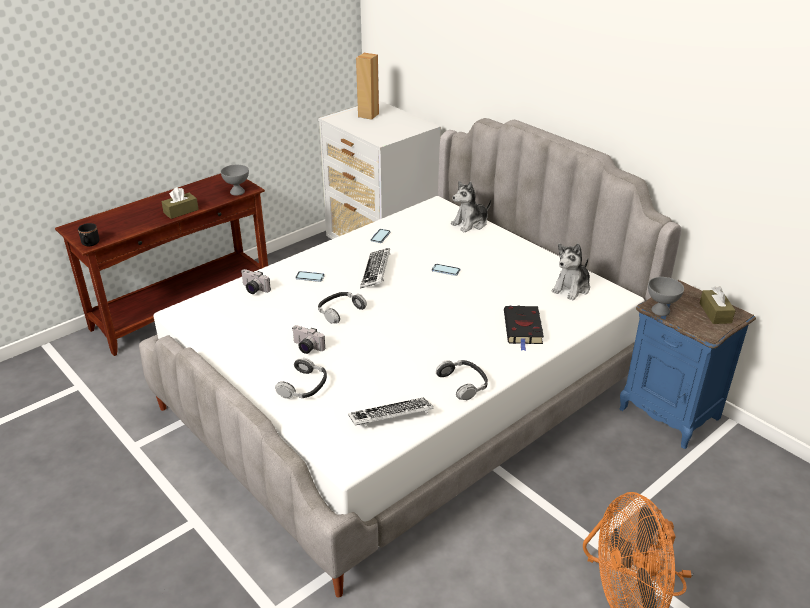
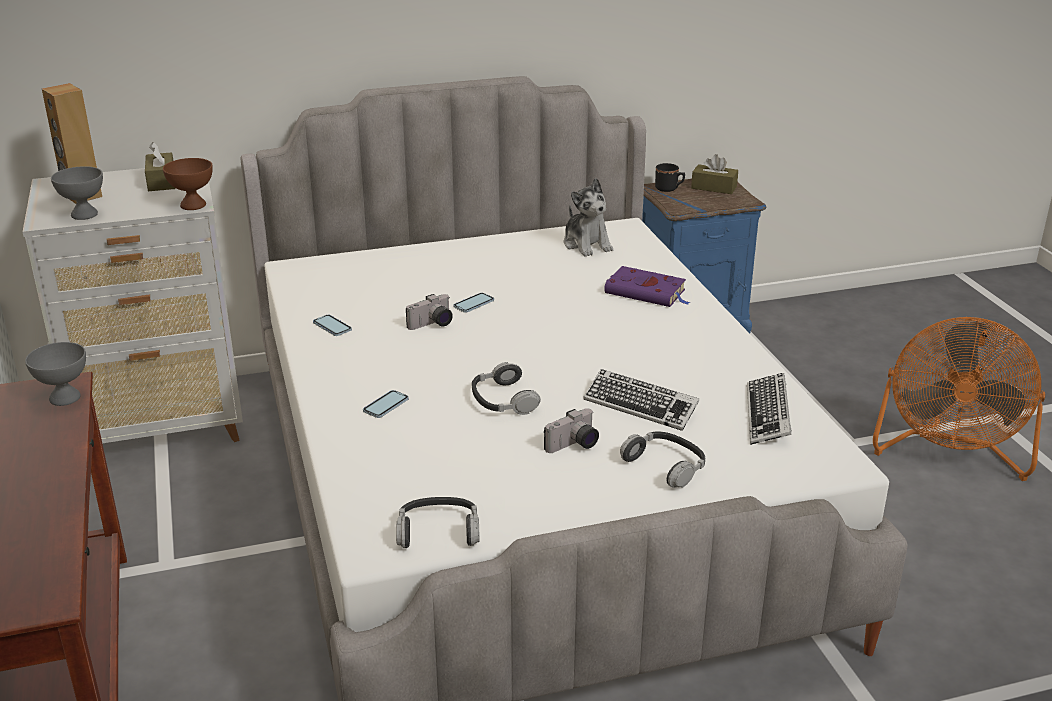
camera: 65 degrees left, 5 degrees down
black mug [78,223,100,246] -> black mug moved to [655,163,685,192]
brown tissue box [161,187,199,219] -> brown tissue box moved to [145,142,175,191]
camera [241,269,271,294] -> camera moved to [406,294,453,330]
keyboard [360,248,390,289] -> keyboard moved to [584,369,699,431]
headphones [436,360,488,401] -> headphones moved to [396,497,480,548]
plush toy [451,181,491,232] -> none
black book [504,305,544,351] -> purple book [604,266,691,307]
grey bowl [648,277,684,316] -> grey bowl moved to [51,166,103,220]
none -> brown bowl [163,158,213,210]

